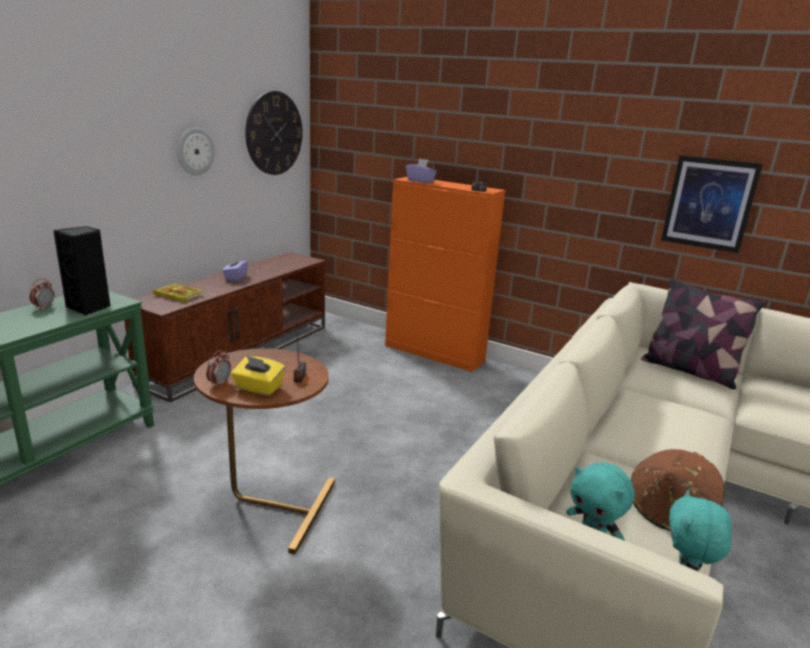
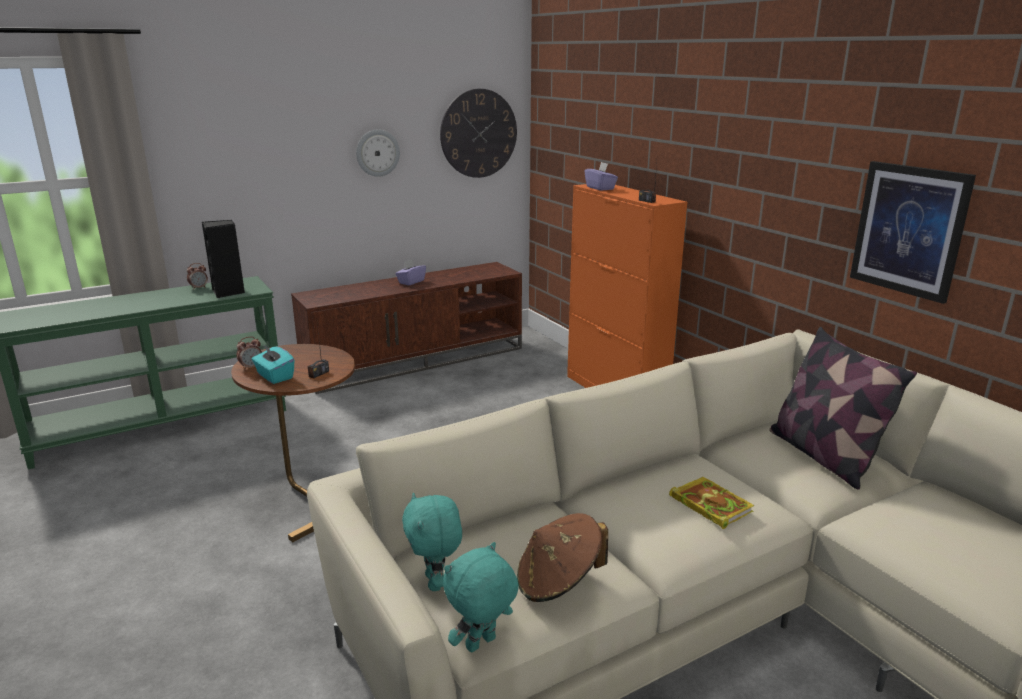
camera: 30 degrees right, 0 degrees up
book [153,284,203,302] -> book moved to [669,477,754,529]
yellow tissue box [231,355,285,396] -> turquoise tissue box [252,344,295,384]

